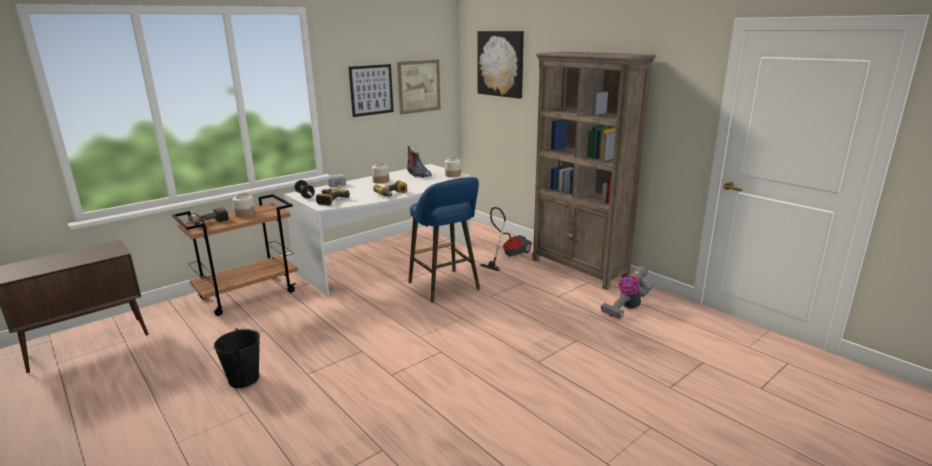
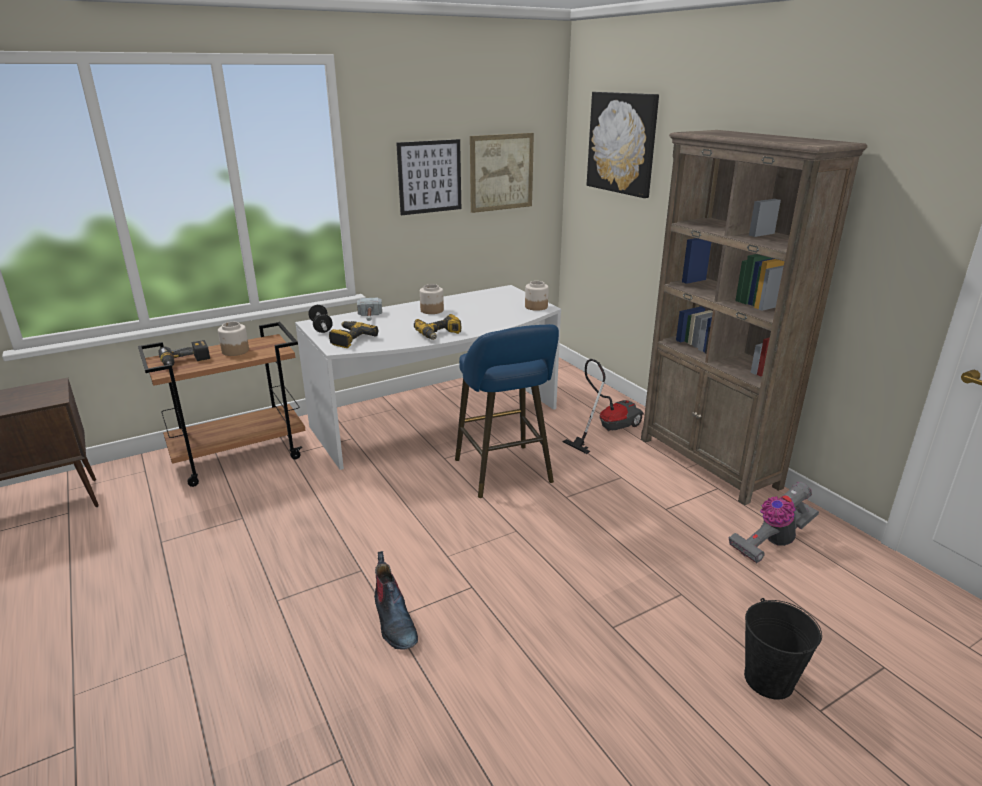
camera: 10 degrees right, 5 degrees up
black bucket [214,328,260,388] -> black bucket moved to [744,598,822,700]
boot [407,146,432,178] -> boot moved to [374,551,418,650]

